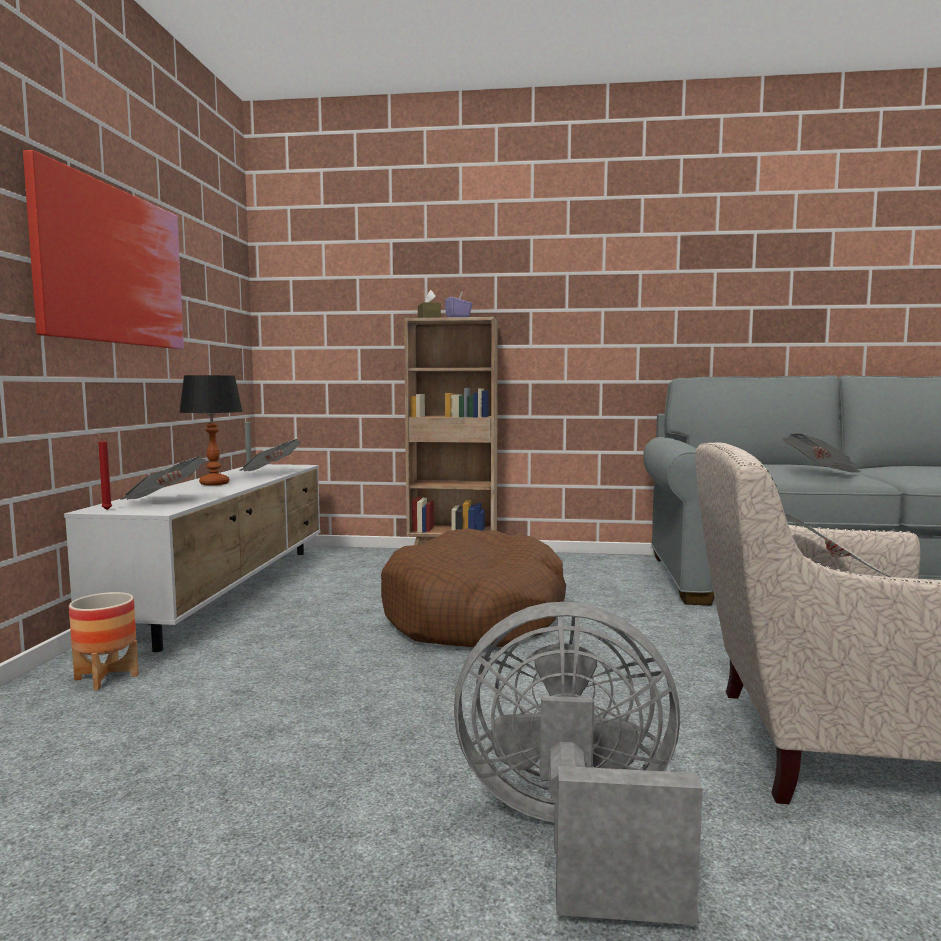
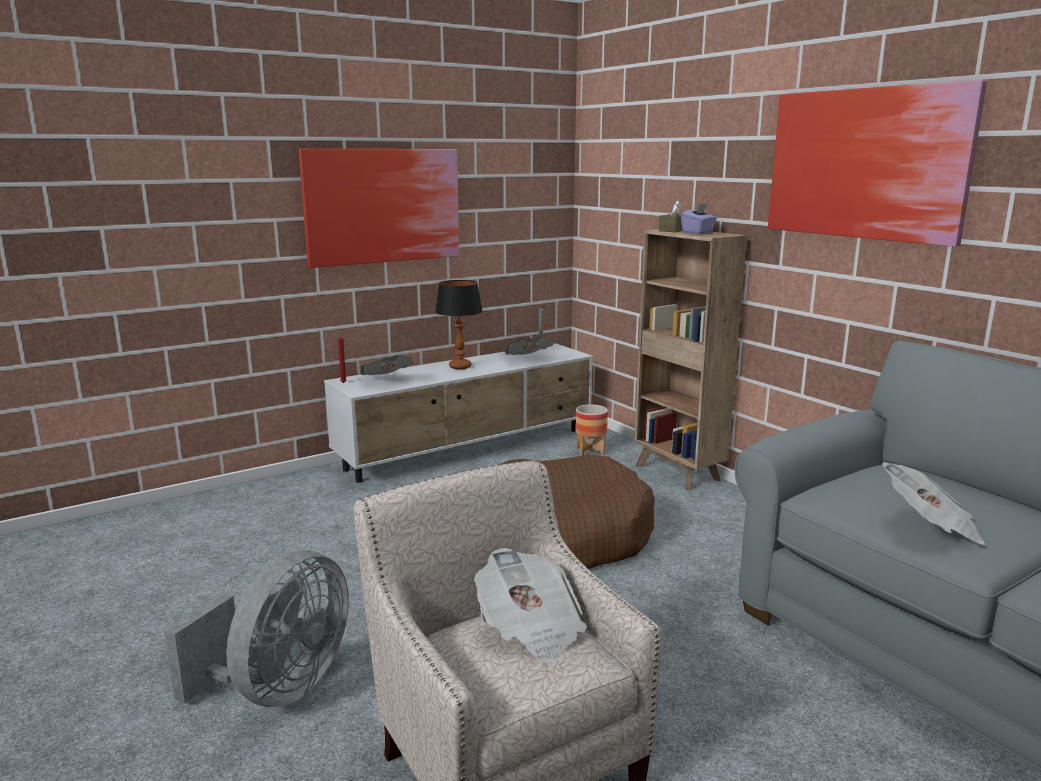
camera: 50 degrees right, 10 degrees up
planter [69,592,139,690] -> planter moved to [575,405,608,456]
grey fan [454,602,703,925] -> grey fan turned 60 degrees clockwise [164,550,349,707]
none -> picture [768,80,987,247]

